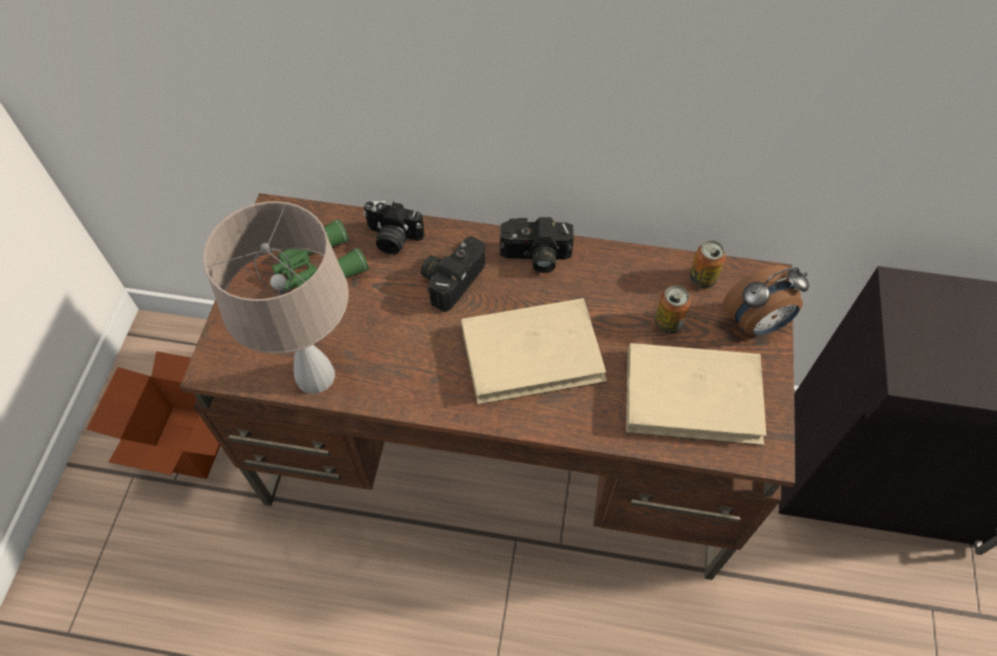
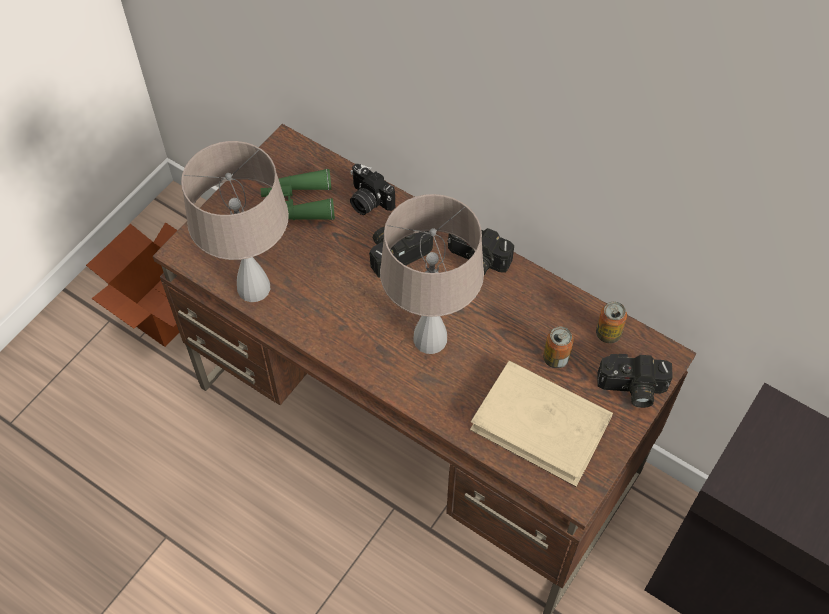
camera: 25 degrees right, 0 degrees up
beige book [461,298,607,405] -> beige table lamp [380,194,484,354]
alarm clock [723,265,809,336] -> camera [597,354,673,408]

